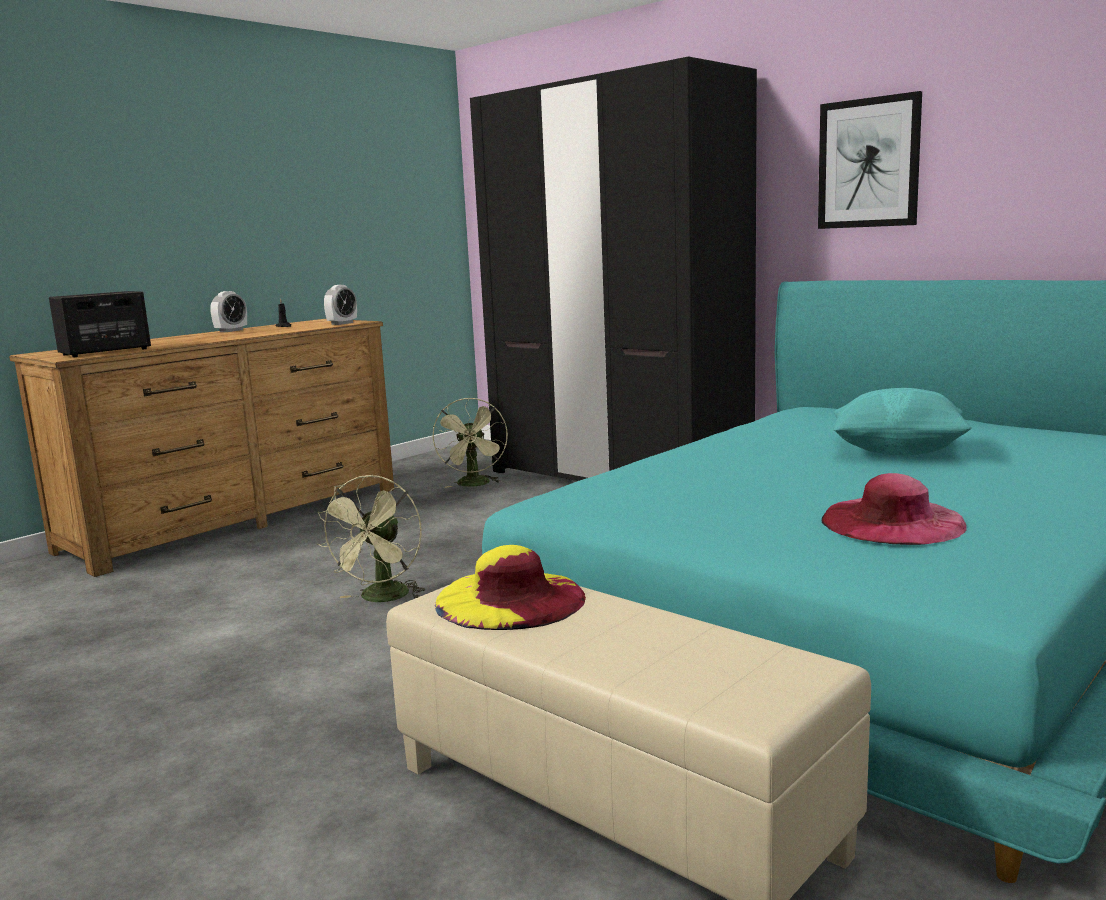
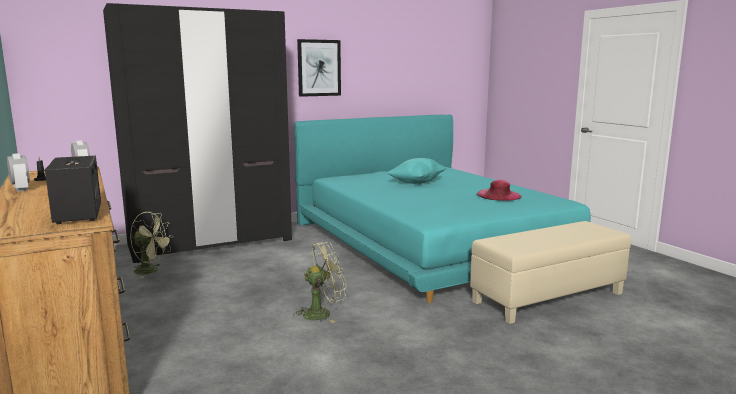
camera: 70 degrees left, 0 degrees up
green fan [317,474,425,602] -> green fan turned 60 degrees counterclockwise [293,241,347,323]
yellow hat [435,545,586,630] -> none

